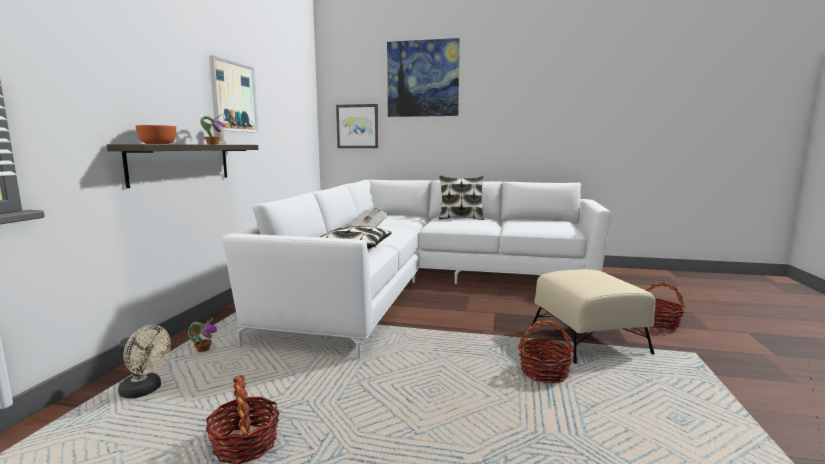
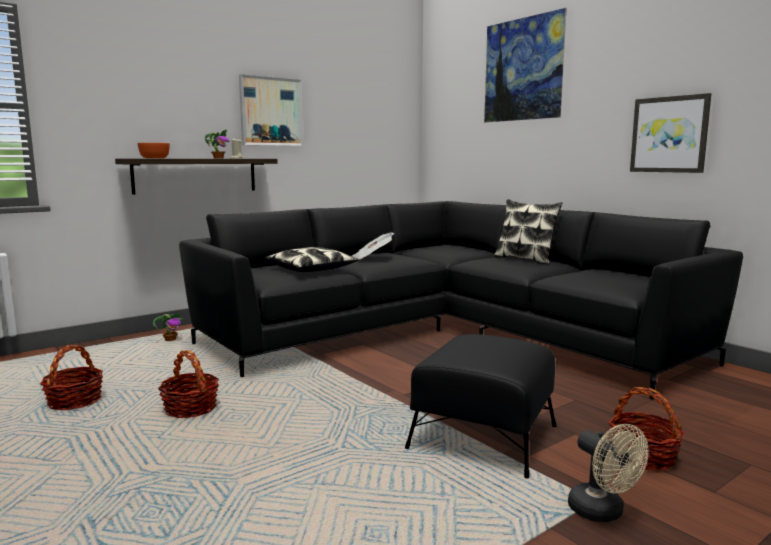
camera: 40 degrees right, 0 degrees up
beige fan [118,325,171,399] -> beige fan moved to [568,424,649,522]
white sofa [222,180,611,359] -> black sofa [179,201,743,400]
picture [336,104,378,148] -> picture moved to [630,93,712,173]
basket [518,320,574,384] -> basket moved to [158,350,219,418]
beige ottoman [531,269,656,364] -> black ottoman [405,334,556,479]

